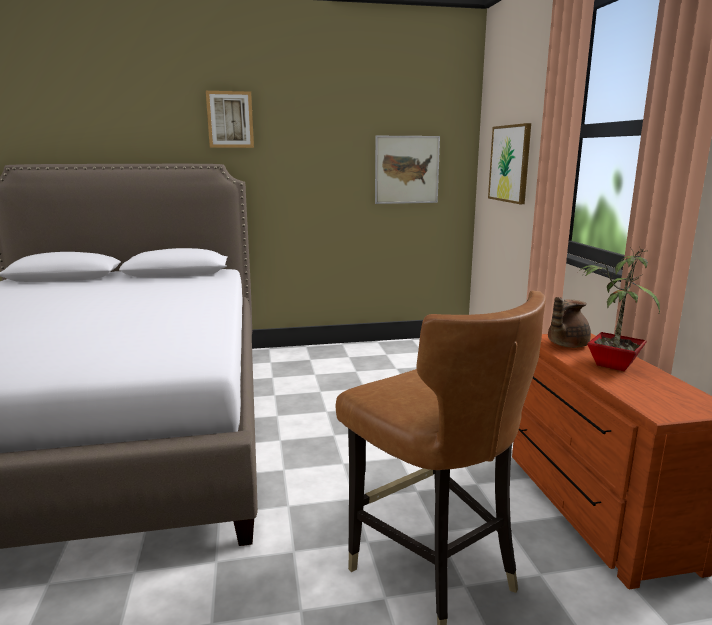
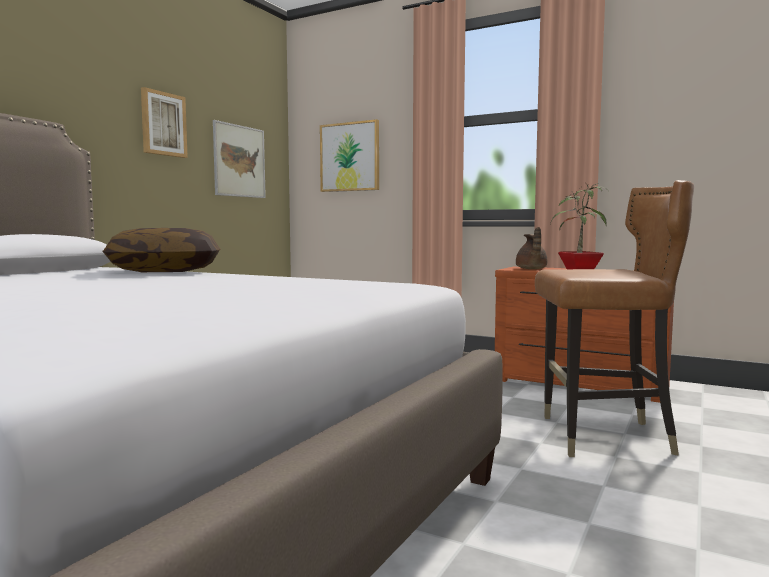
camera: 50 degrees left, 10 degrees down
picture [206,91,254,148] -> picture moved to [141,87,188,158]
none -> pillow [102,228,221,272]

